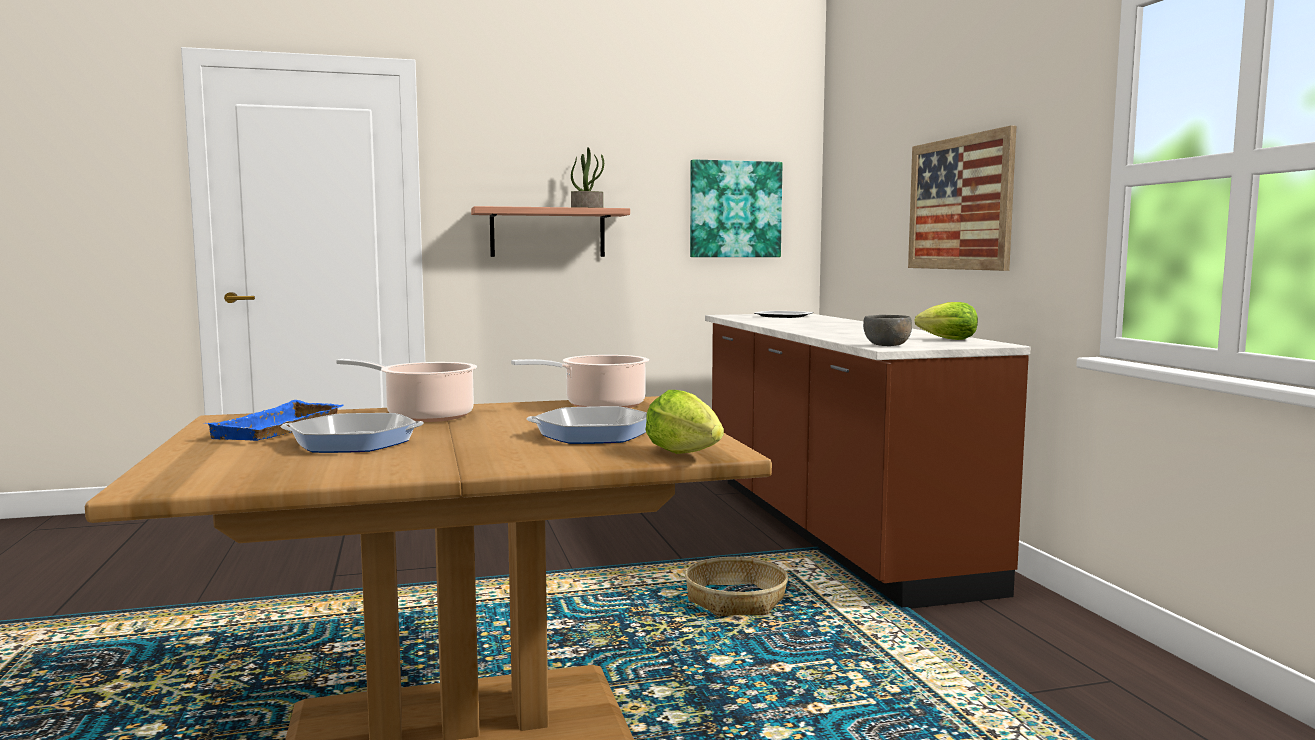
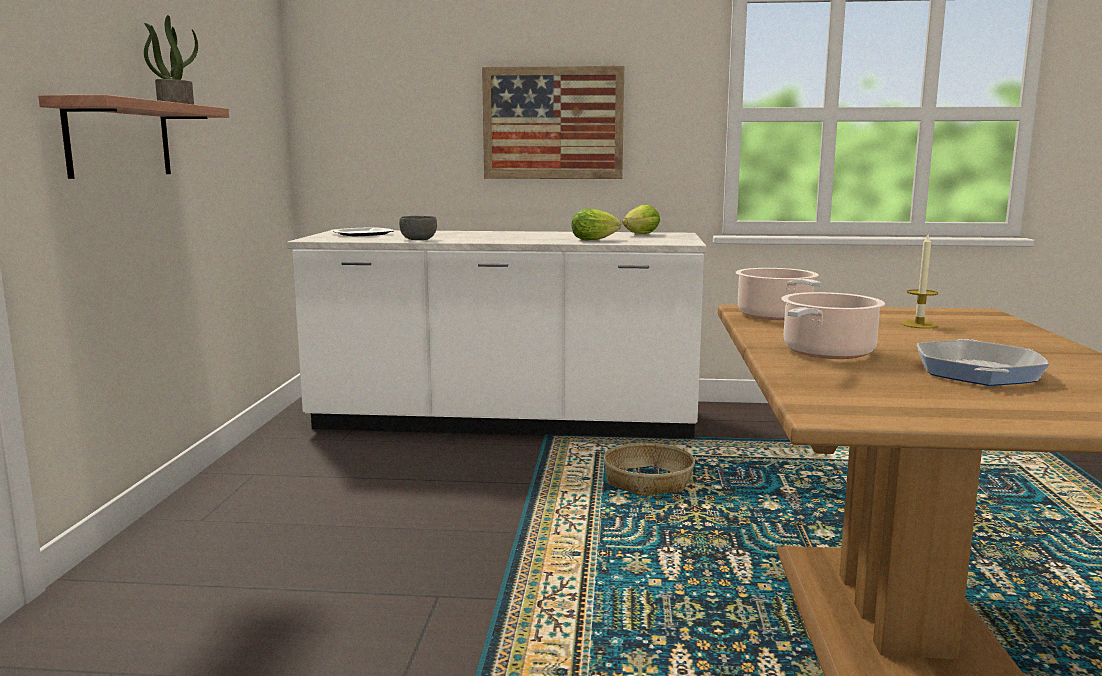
camera: 70 degrees left, 5 degrees up
blue tray [203,400,344,441] -> none
frying pan [527,406,647,444] -> candle [901,235,938,329]
lettuce [646,390,724,454] -> lettuce moved to [572,209,621,241]
picture [690,159,782,257] -> none
brown counter [705,314,1030,609] -> white counter [287,230,707,438]
grey bowl [863,315,912,346] -> grey bowl moved to [399,216,437,240]

